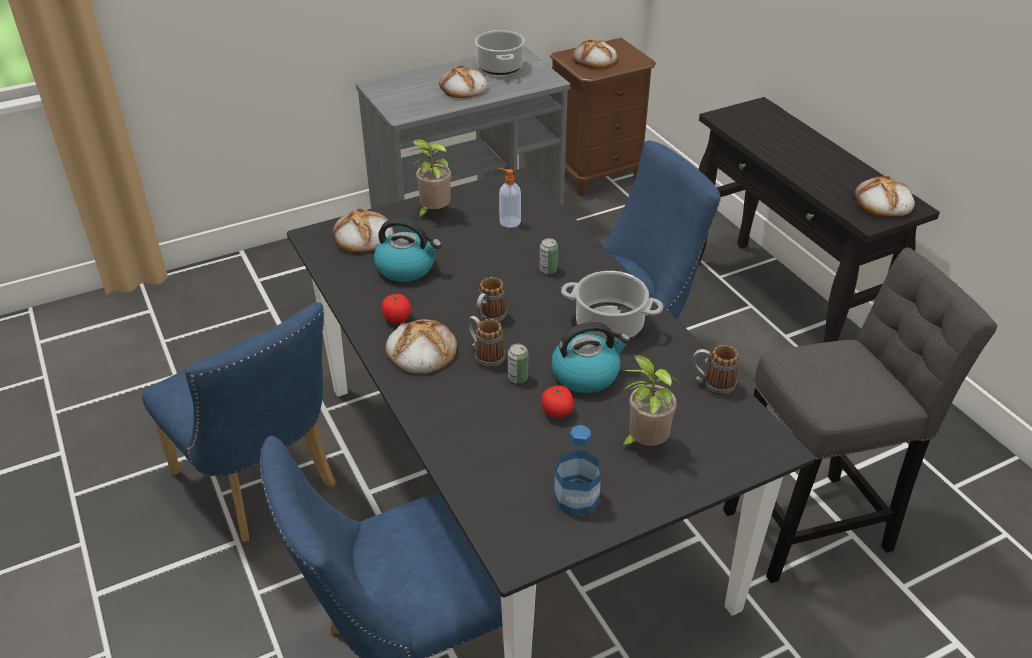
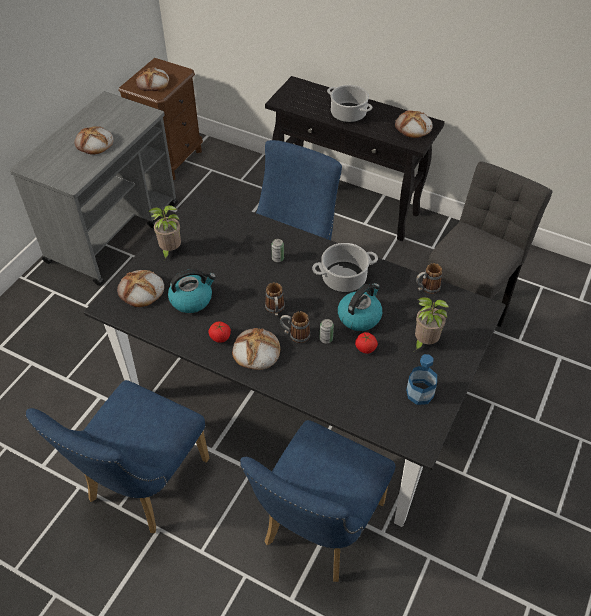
camera: 35 degrees left, 10 degrees up
blue chair [142,302,336,542] -> blue chair turned 105 degrees clockwise [26,380,209,533]
cooking pot [475,30,525,75] -> cooking pot moved to [327,85,372,123]
soap dispenser [498,168,521,228] -> none

